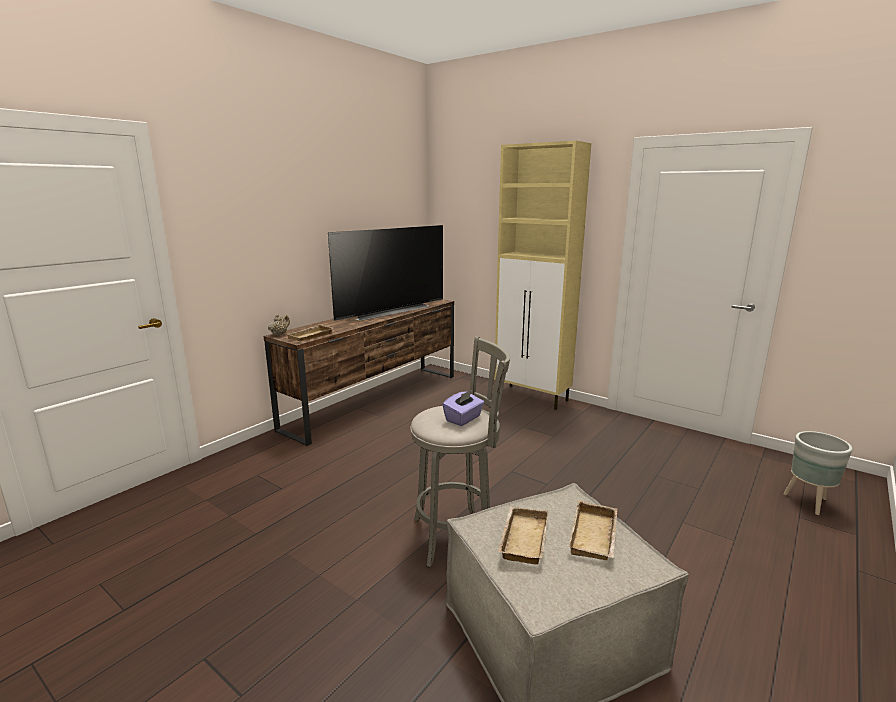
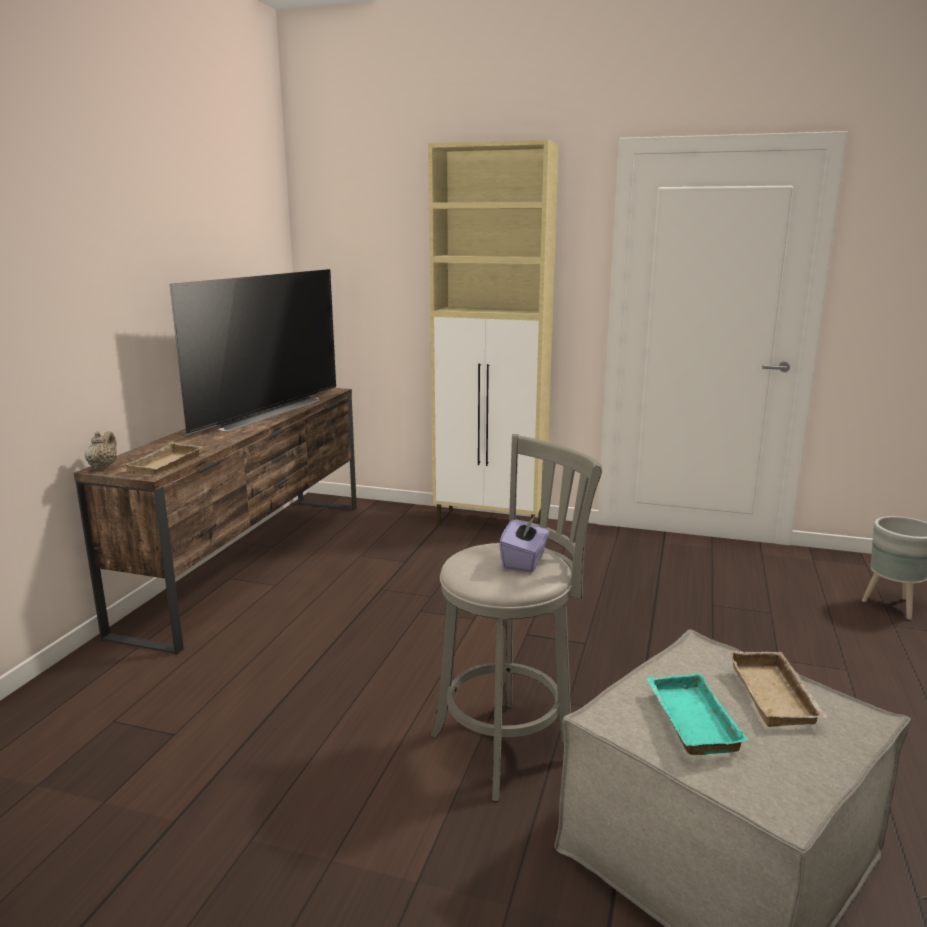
camera: 20 degrees left, 0 degrees up
beige tray [498,506,549,565] -> turquoise tray [646,673,749,755]

